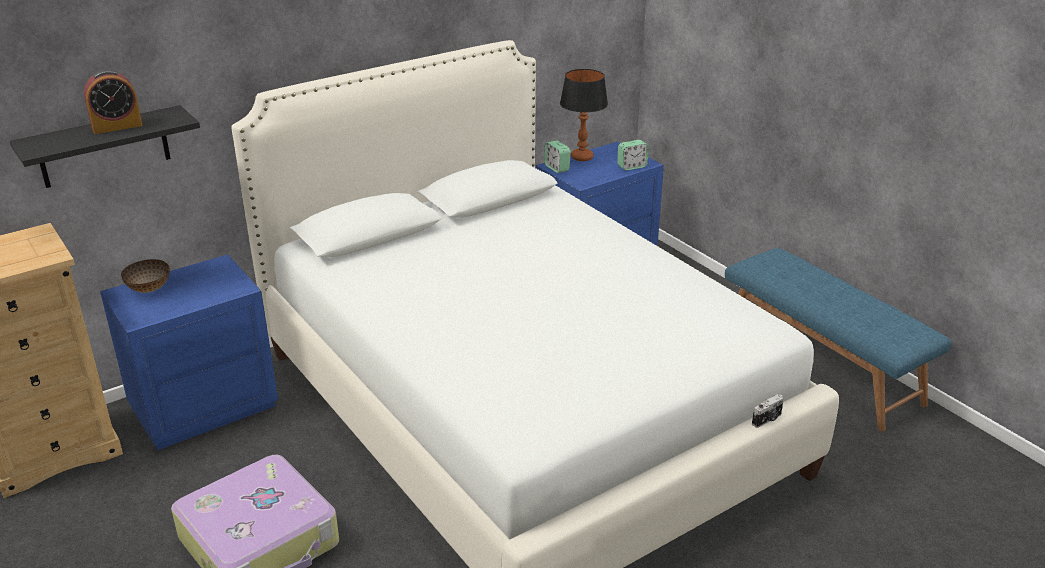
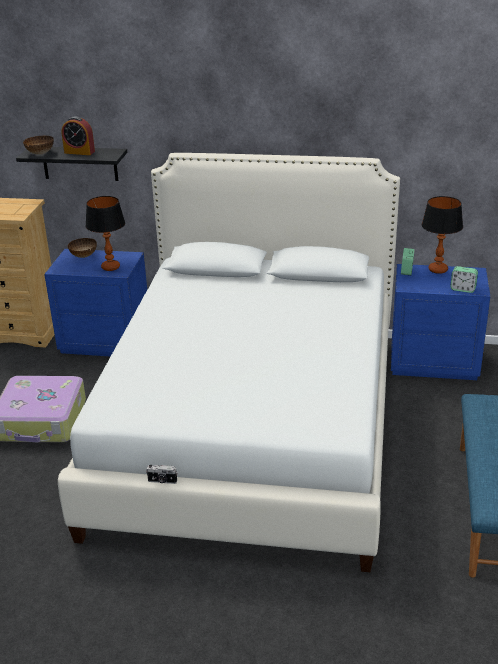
camera: 45 degrees right, 0 degrees up
camera [752,394,784,428] -> camera moved to [146,465,177,484]
none -> bowl [23,136,54,155]
none -> table lamp [85,196,125,271]

